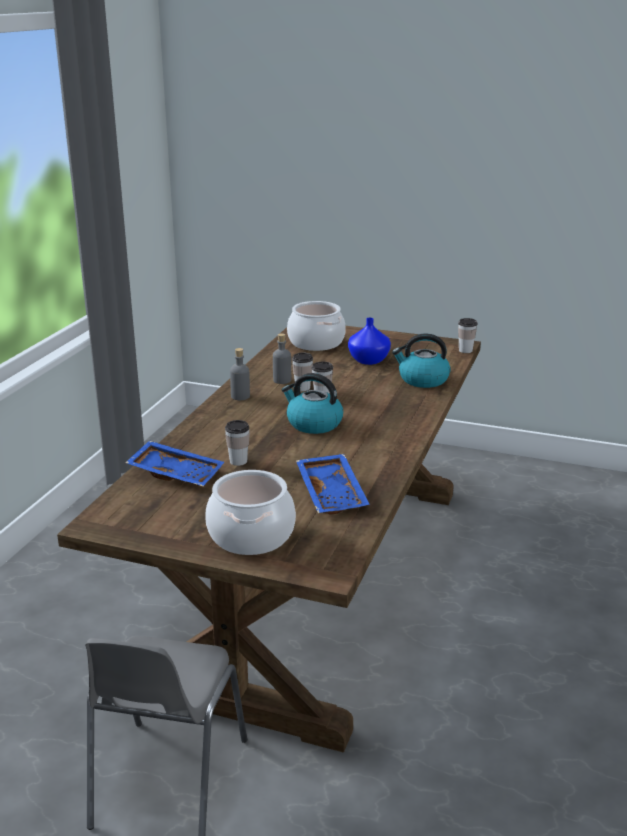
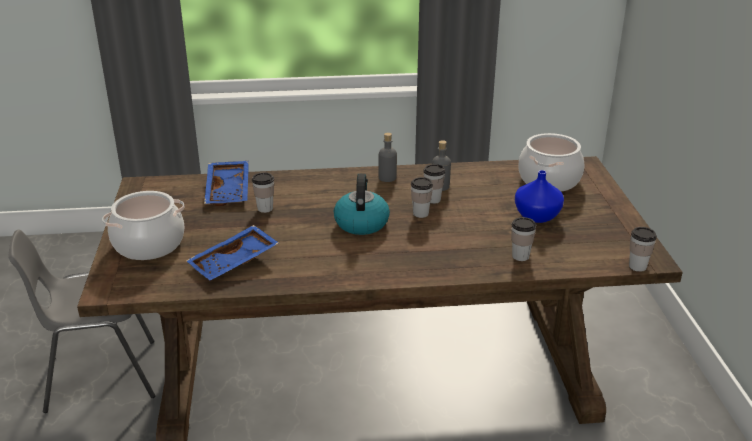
camera: 65 degrees right, 5 degrees up
kettle [392,333,451,388] -> cup [512,217,536,261]

